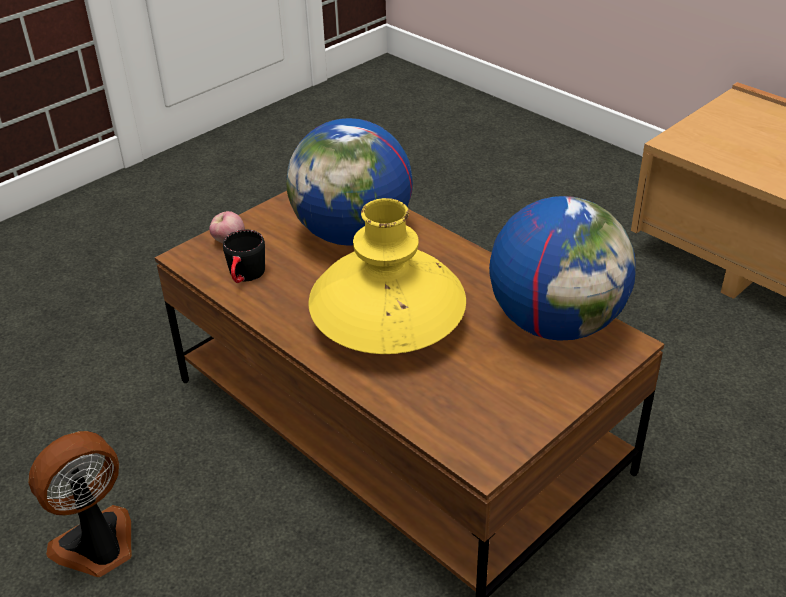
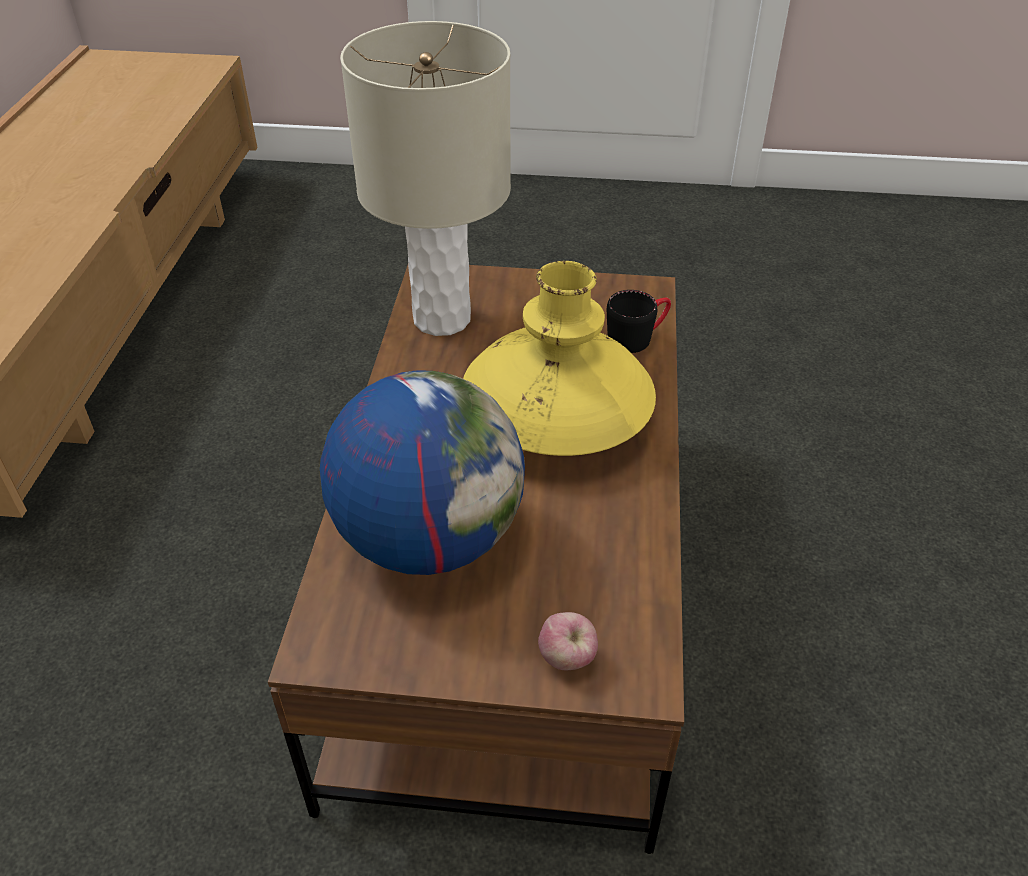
camera: 130 degrees left, 5 degrees up
fan [28,431,132,577] -> none
black mug [223,230,265,283] -> black mug moved to [607,290,671,353]
globe [489,196,636,341] -> beige table lamp [340,21,511,336]

